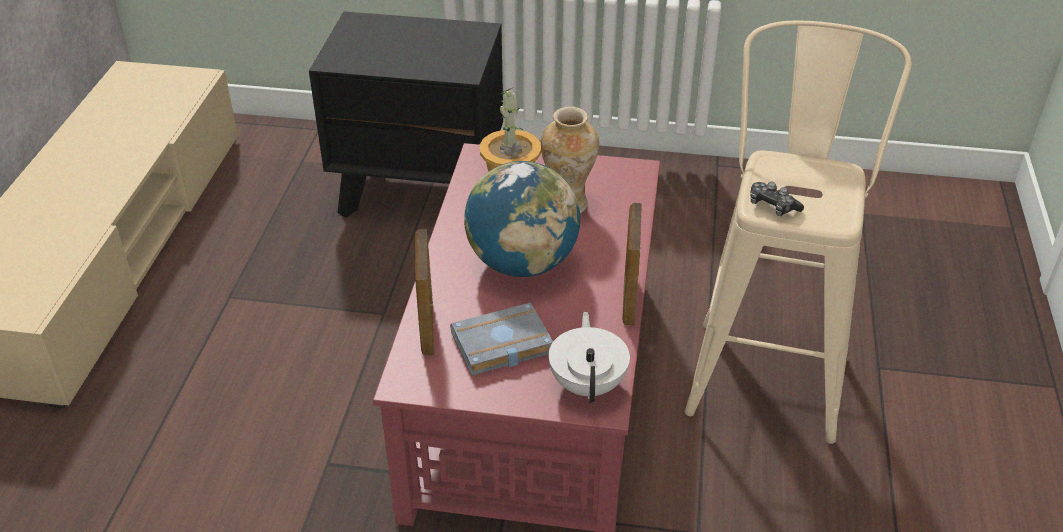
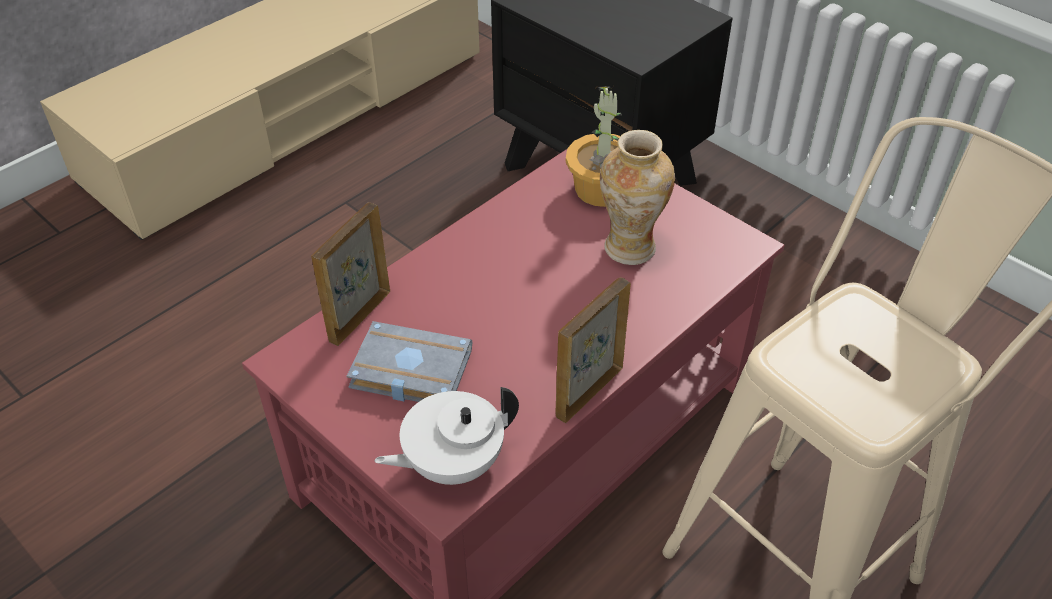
camera: 35 degrees right, 5 degrees up
globe [464,161,580,277] -> none
white teapot [549,312,630,403] -> white teapot turned 150 degrees counterclockwise [374,387,519,485]
game controller [750,182,804,216] -> none

